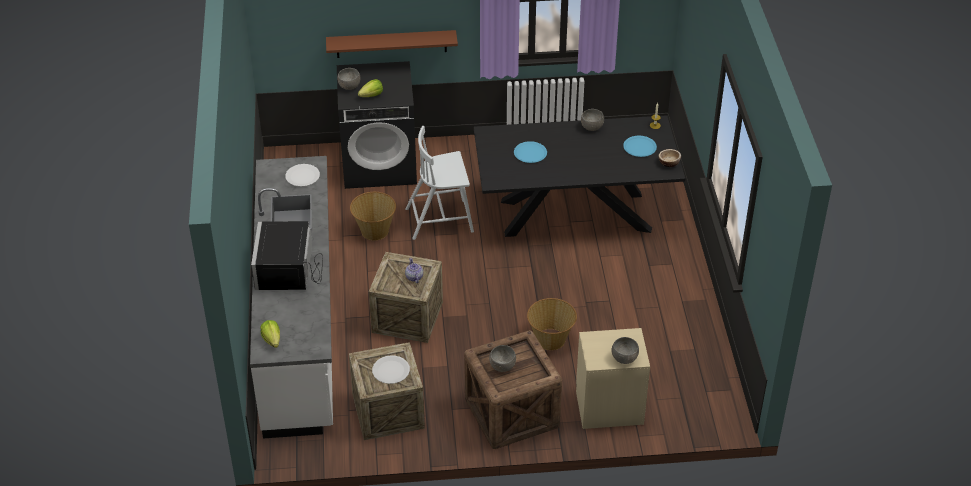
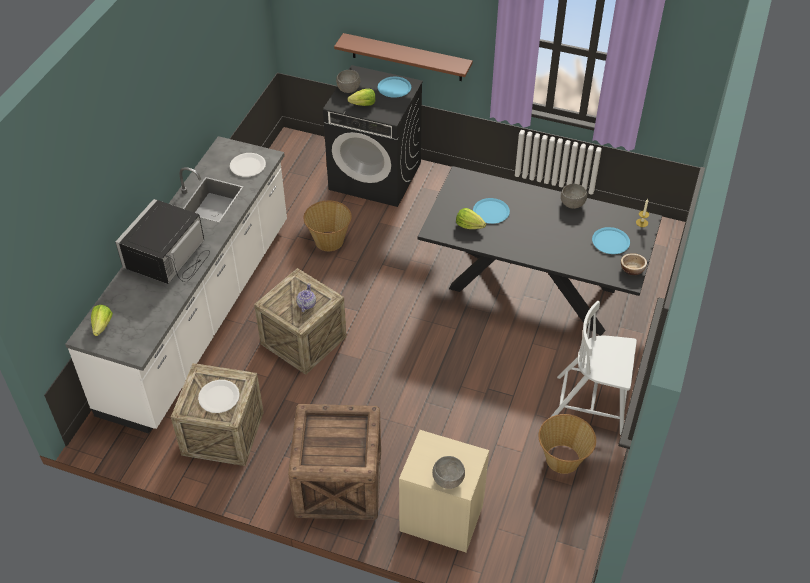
camera: 25 degrees right, 5 degrees up
white chair [405,126,474,240] -> white chair moved to [551,301,637,435]
grey bowl [489,345,516,372] -> none
basket [527,298,577,350] -> basket moved to [539,414,596,474]
none -> blue plate [378,77,411,98]
none -> lettuce [456,208,486,229]

